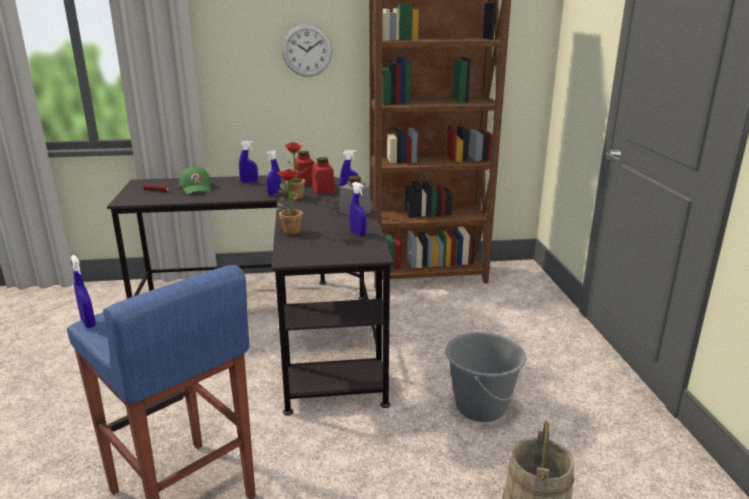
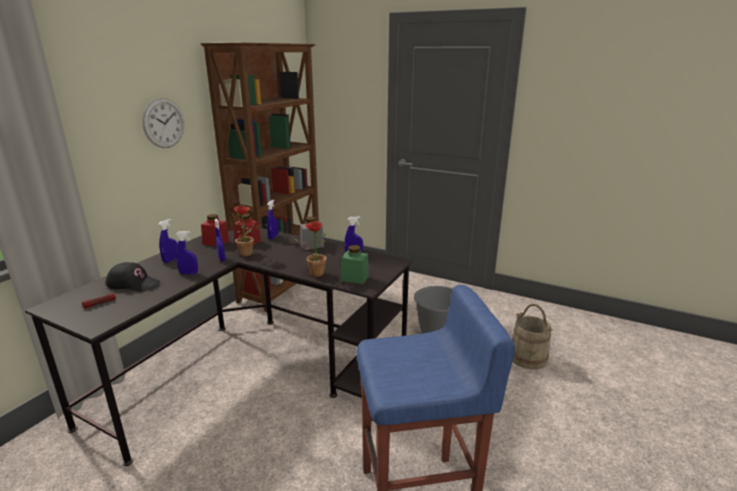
camera: 55 degrees left, 0 degrees up
blue spray bottle [71,255,96,328] -> blue spray bottle moved to [176,231,198,274]
green cap [179,167,212,194] -> black cap [105,262,160,292]
none -> green jar [340,245,369,284]

